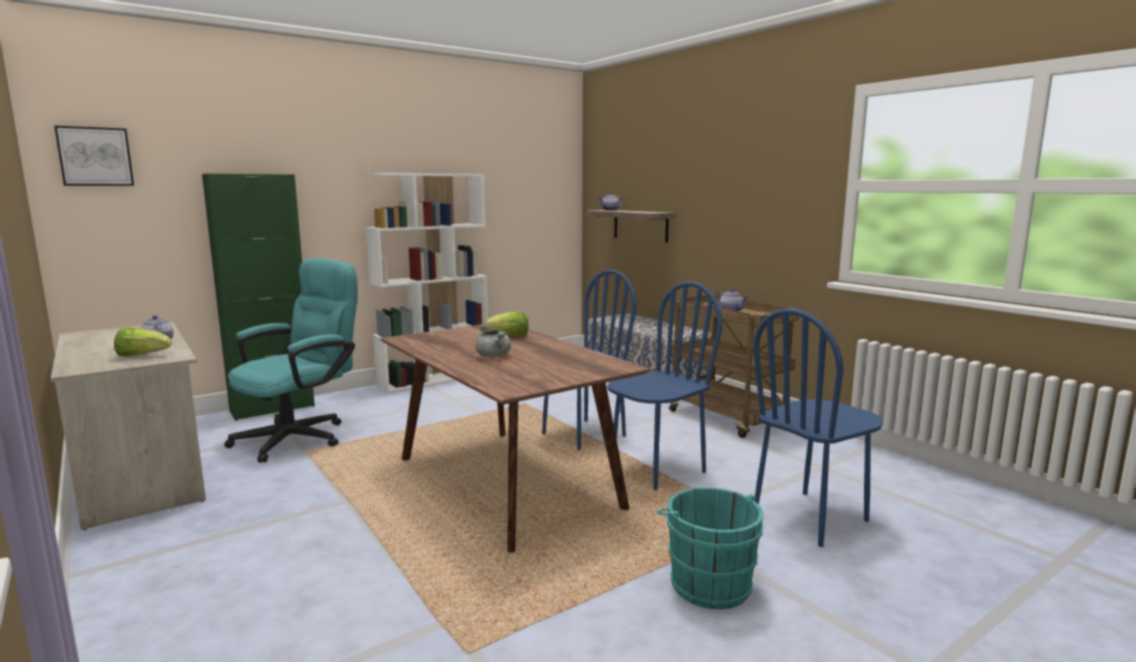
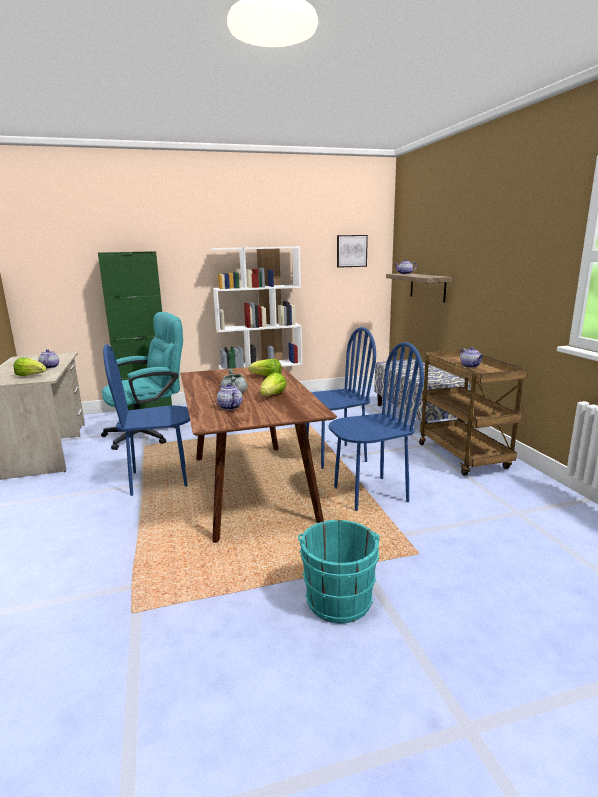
camera: 20 degrees right, 5 degrees up
picture [54,126,134,186] -> picture moved to [337,235,368,268]
blue chair [753,308,883,547] -> blue chair moved to [103,344,190,496]
none -> teapot [217,383,242,410]
none -> lettuce [260,372,287,396]

